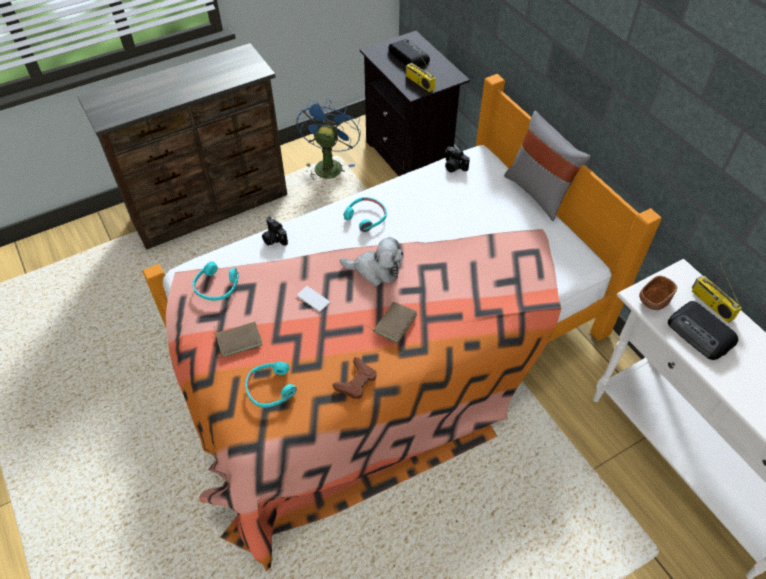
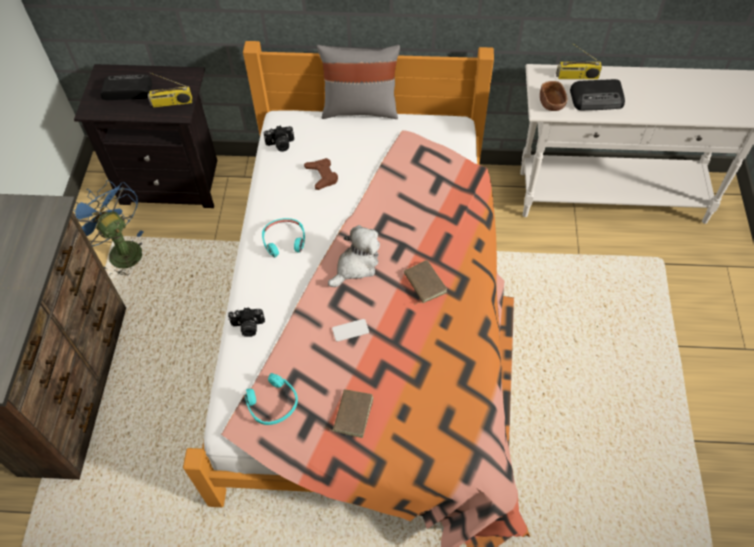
camera: 55 degrees left, 5 degrees up
turquoise headphones [245,362,297,408] -> none
brown game controller [333,357,377,399] -> brown game controller moved to [304,158,338,190]

